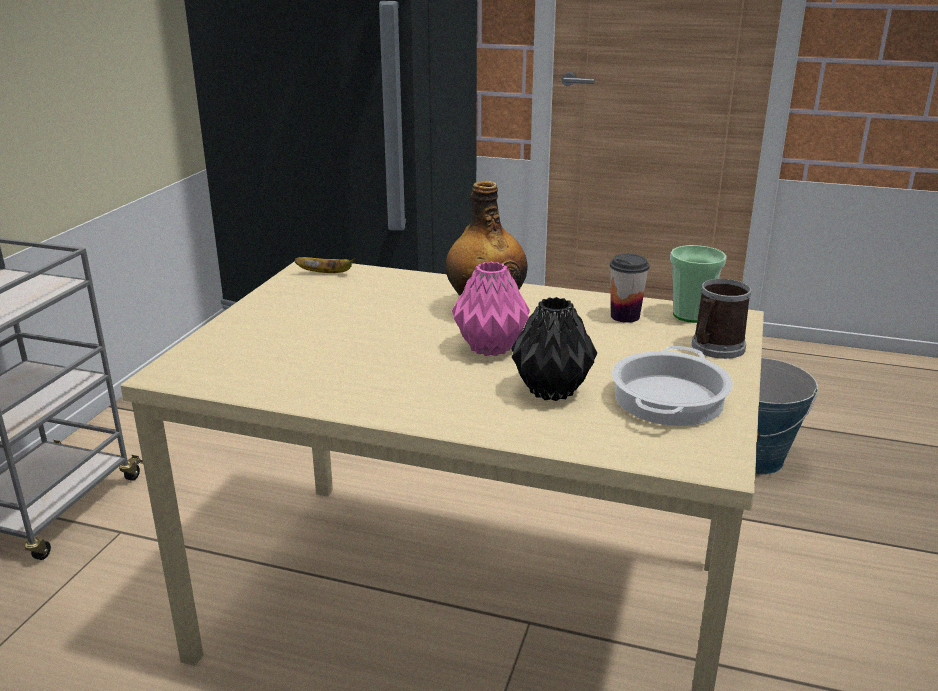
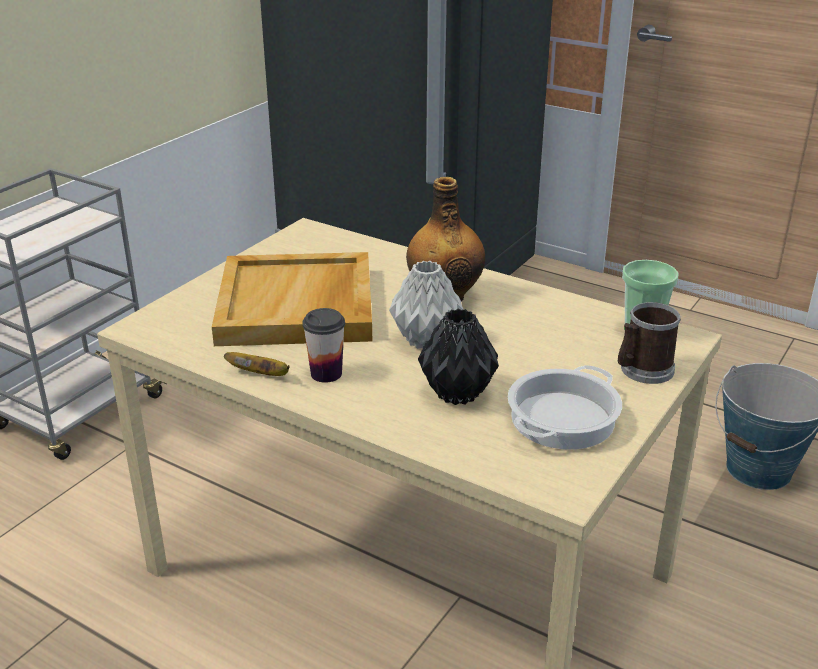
camera: 15 degrees right, 5 degrees up
banana [295,257,355,273] -> banana moved to [224,352,290,376]
pink vase [452,262,530,356] -> grey vase [389,261,464,349]
cup [610,254,649,323] -> cup moved to [302,308,345,383]
none -> beige tray [212,252,372,346]

